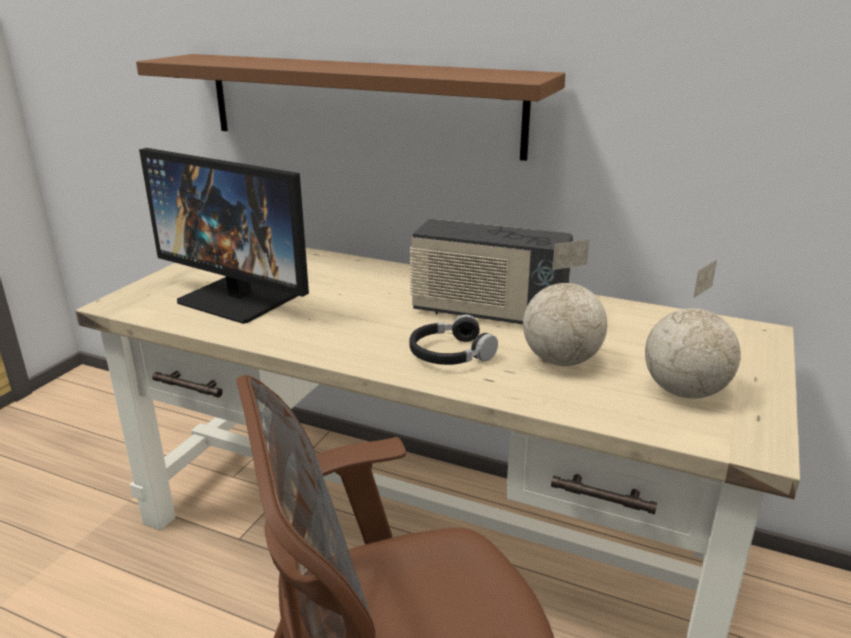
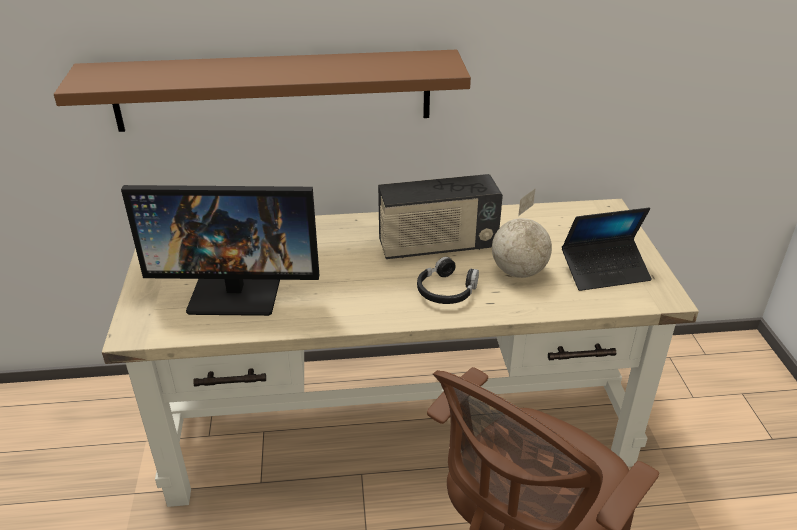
camera: 30 degrees left, 10 degrees up
globe [645,260,741,399] -> laptop [562,208,652,291]

